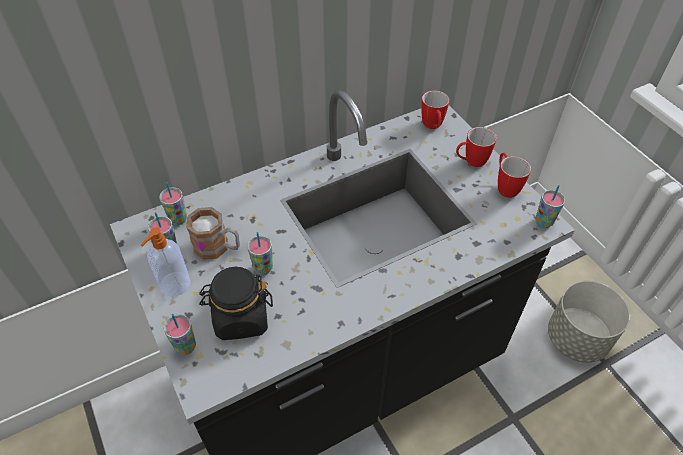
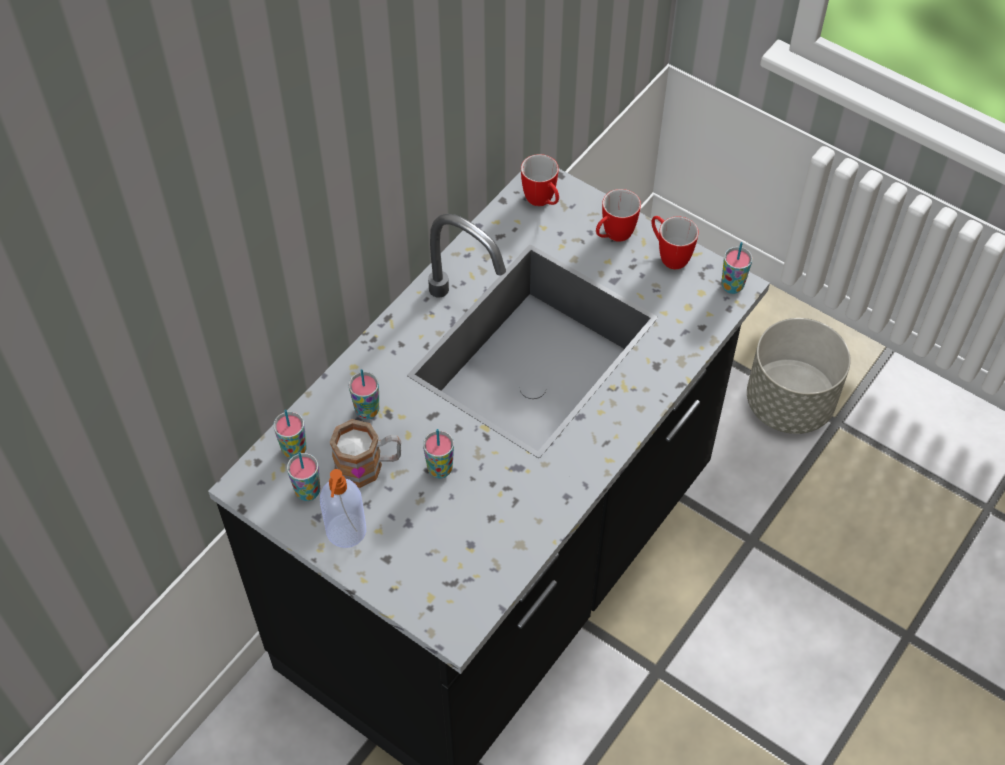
camera: 25 degrees left, 5 degrees up
cup [164,314,196,355] -> cup moved to [349,369,379,420]
black jar [199,267,273,340] -> none

